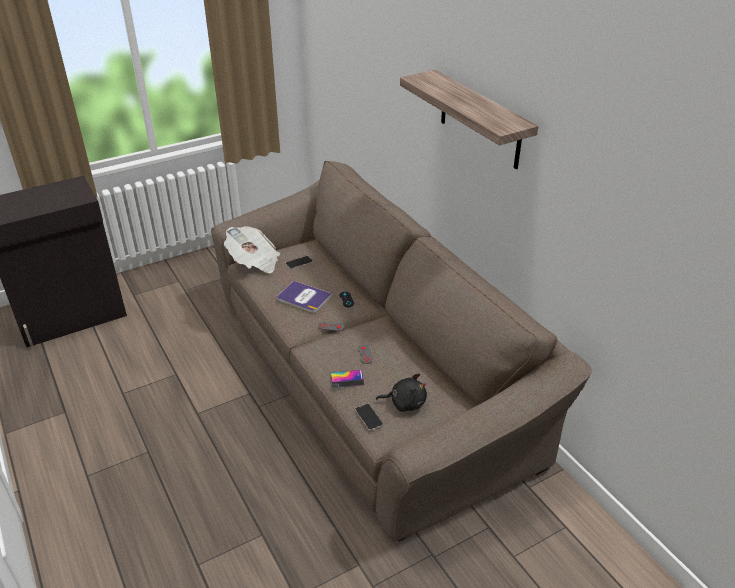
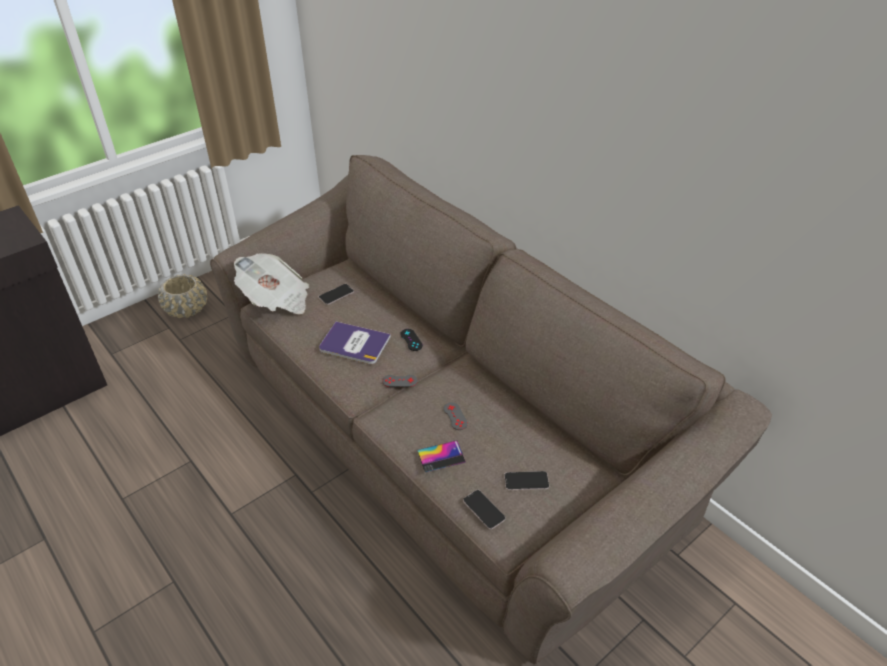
camera: 10 degrees left, 5 degrees up
black plush toy [376,373,427,412] -> phone [504,471,549,490]
shelf [400,70,538,169] -> none
none -> beige planter [158,274,207,318]

